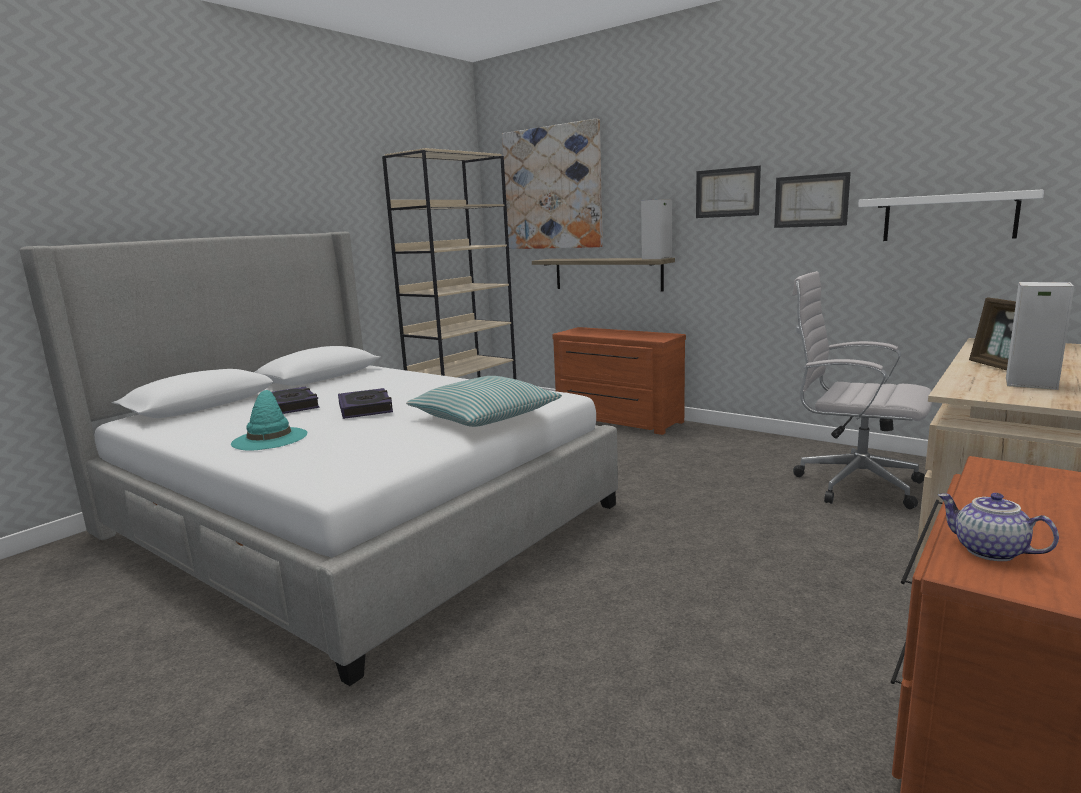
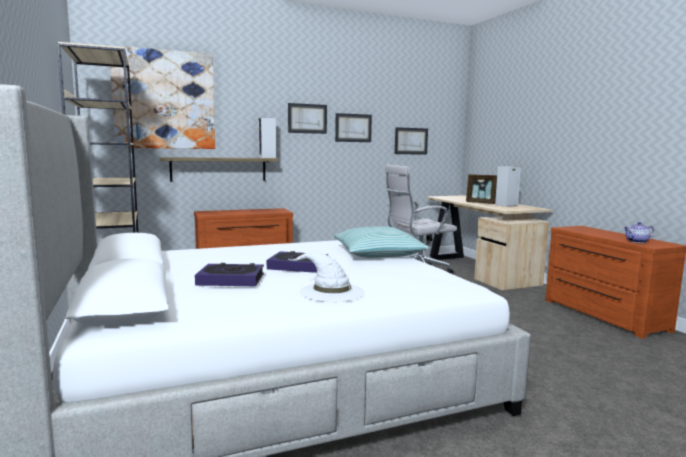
camera: 60 degrees left, 5 degrees down
turquoise hat [231,390,307,451] -> white hat [289,252,364,302]
white shelf [858,190,1044,241] -> picture [395,127,428,155]

